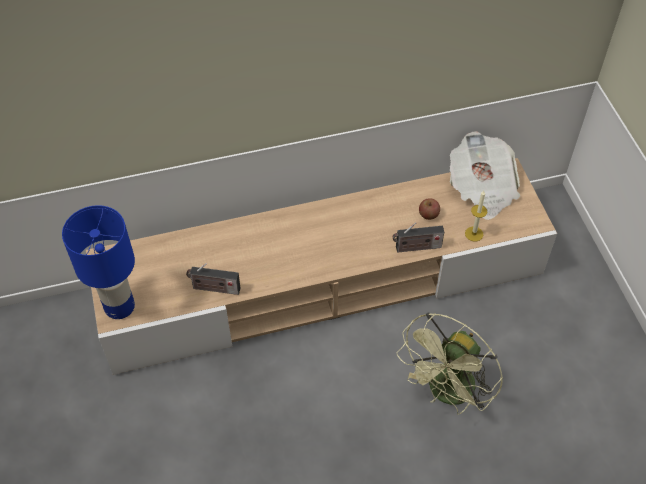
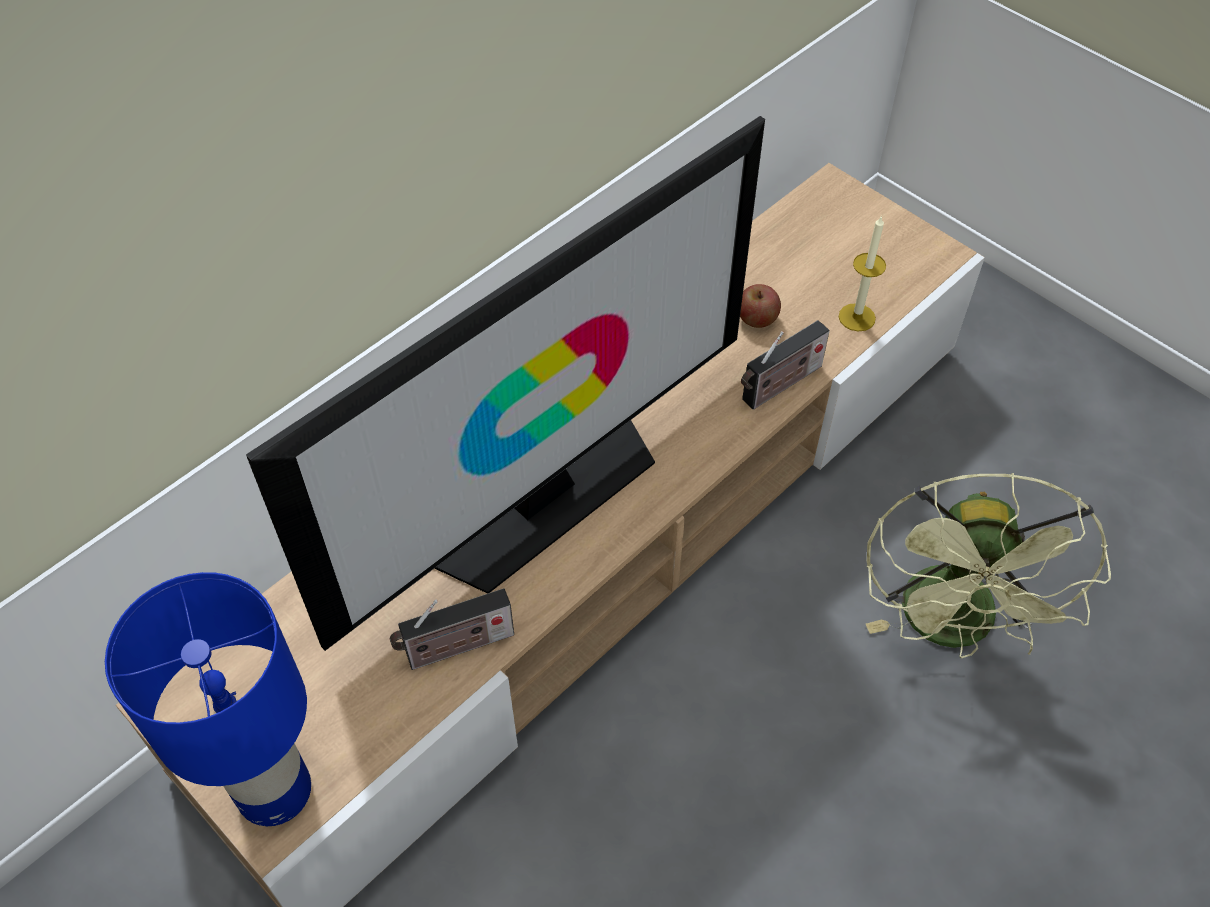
camera: 30 degrees left, 0 degrees up
newspaper [450,131,520,220] -> none
none -> television [246,116,765,651]

